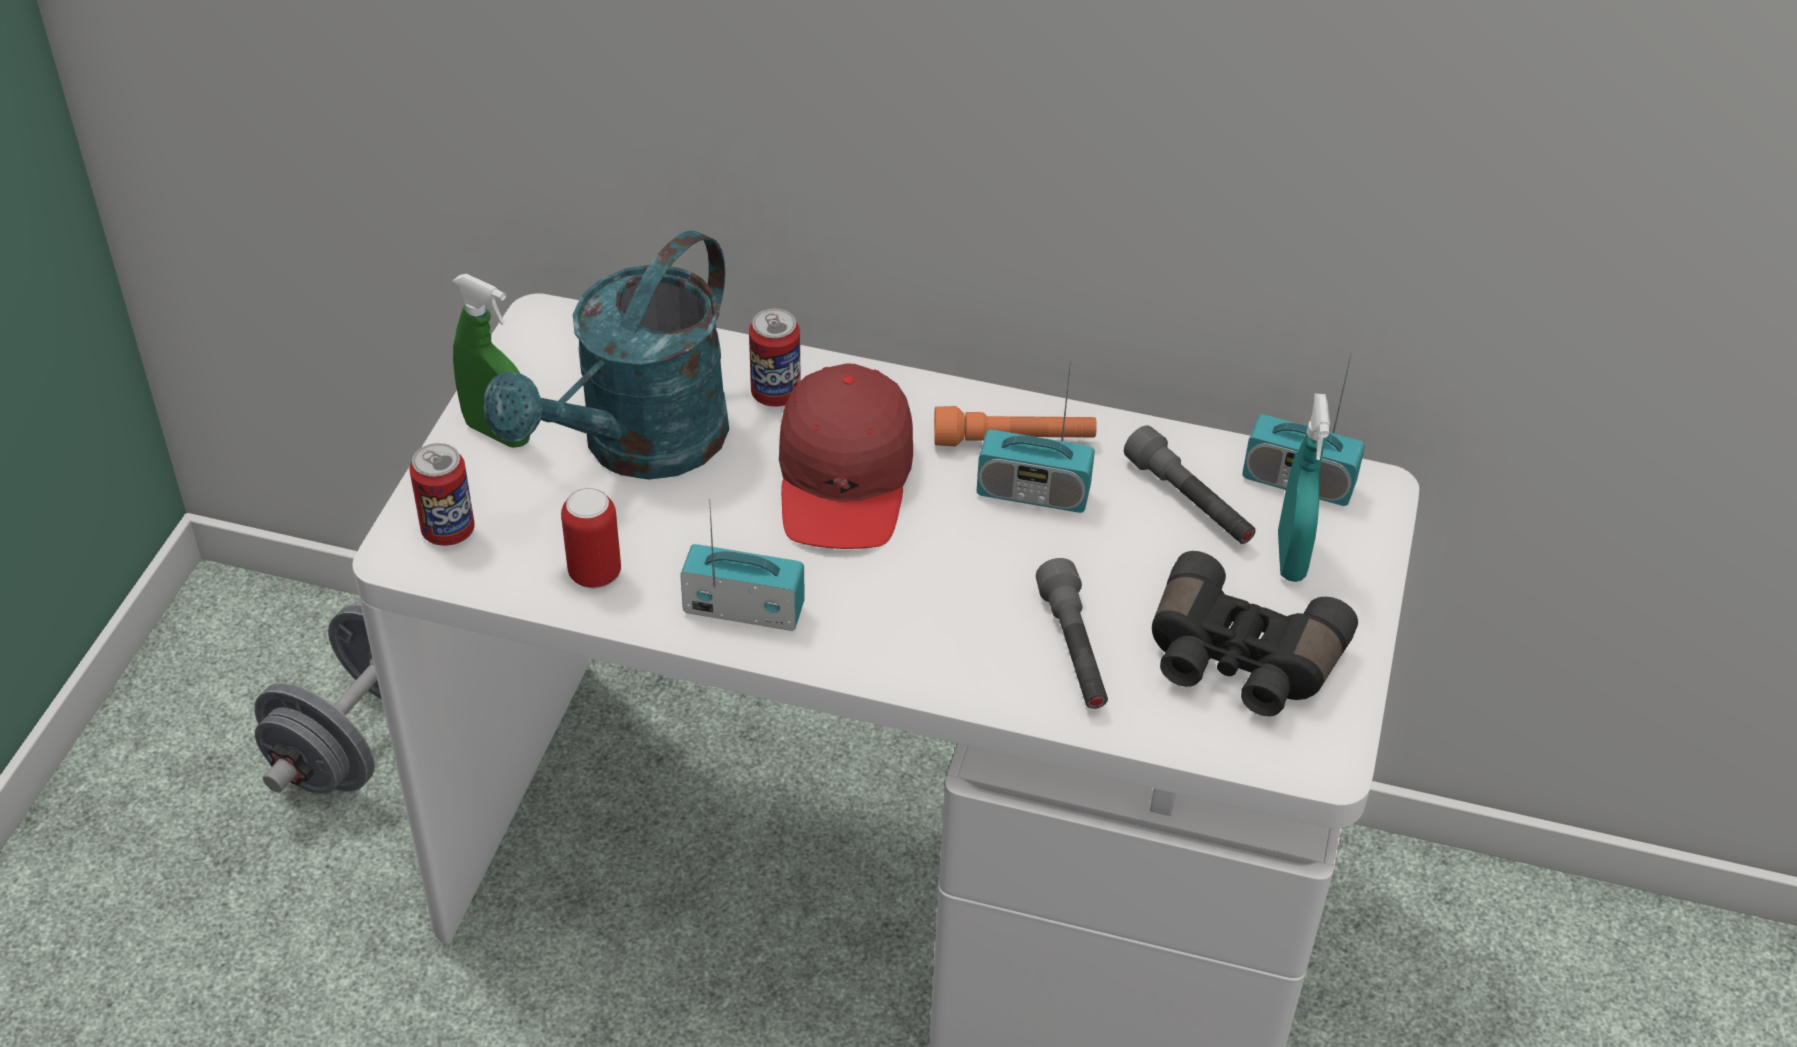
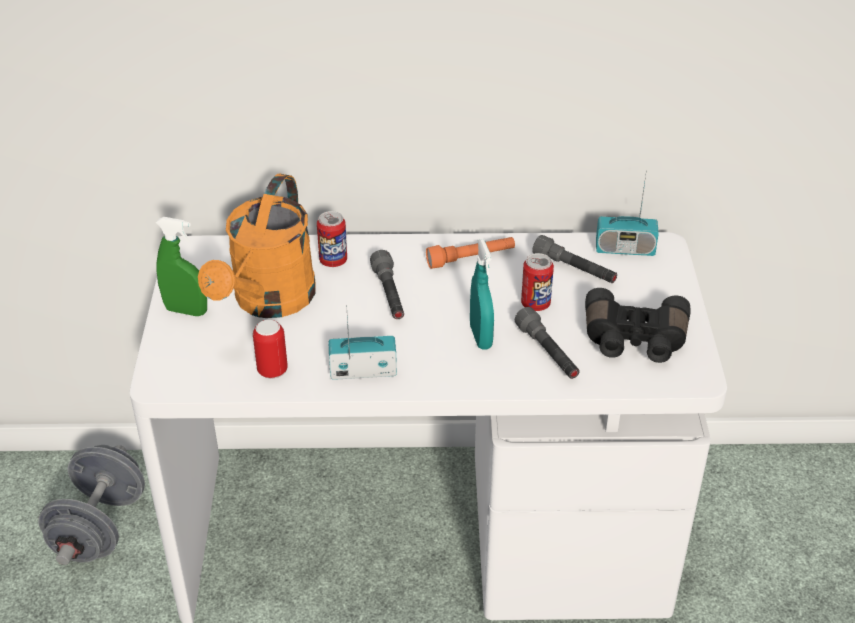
camera: 15 degrees left, 5 degrees down
can [409,443,475,546] -> can moved to [521,253,554,311]
turquoise watering can [484,230,729,480] -> orange watering can [198,174,316,318]
red cap [779,363,913,549] -> grey flashlight [370,250,404,319]
radio [977,360,1095,513] -> none
turquoise spray bottle [1278,394,1330,582] -> turquoise spray bottle moved to [470,239,494,350]

